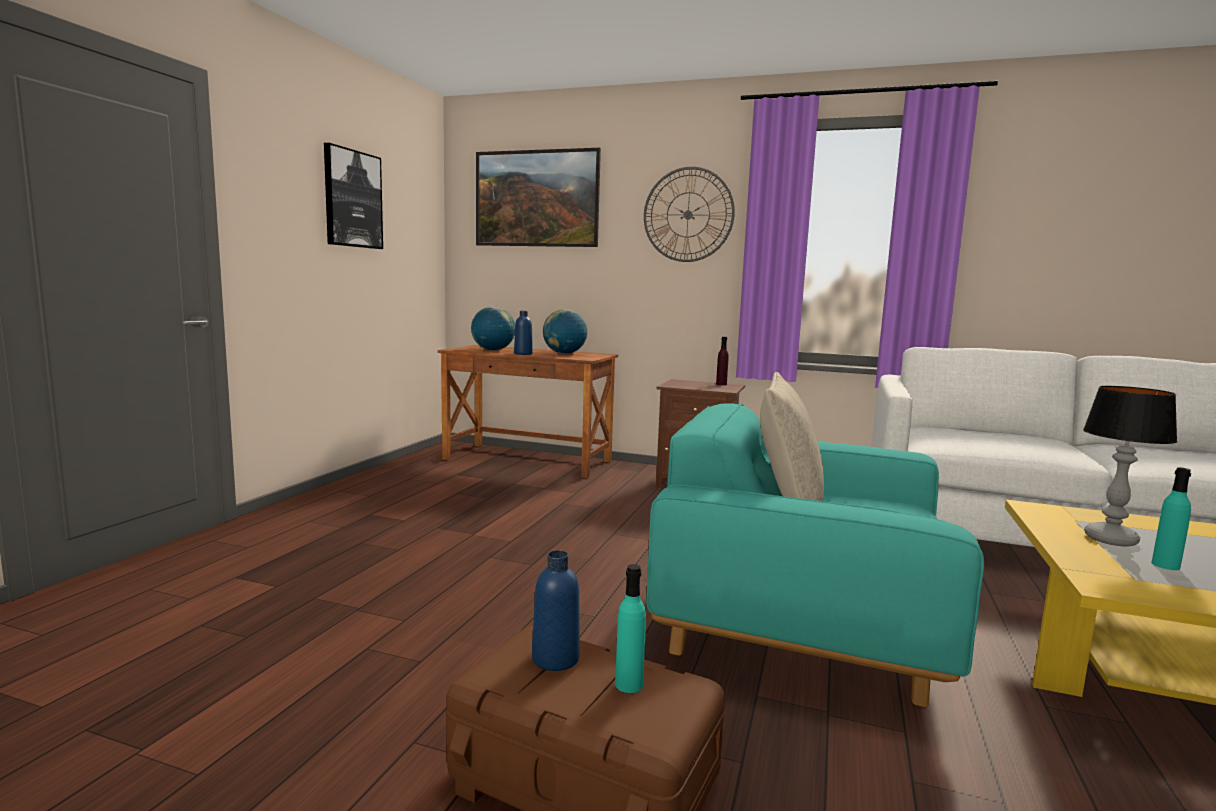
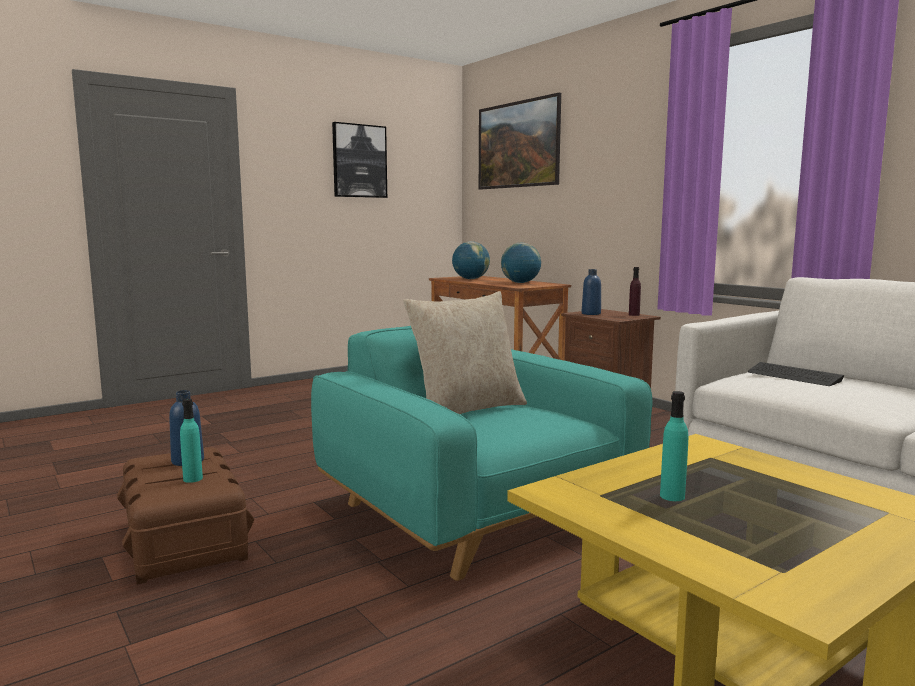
camera: 35 degrees right, 0 degrees up
blue bottle [514,311,533,355] -> blue bottle moved to [582,269,601,315]
wall clock [644,167,735,262] -> none
table lamp [1083,386,1178,547] -> none
none -> keyboard [748,362,844,386]

